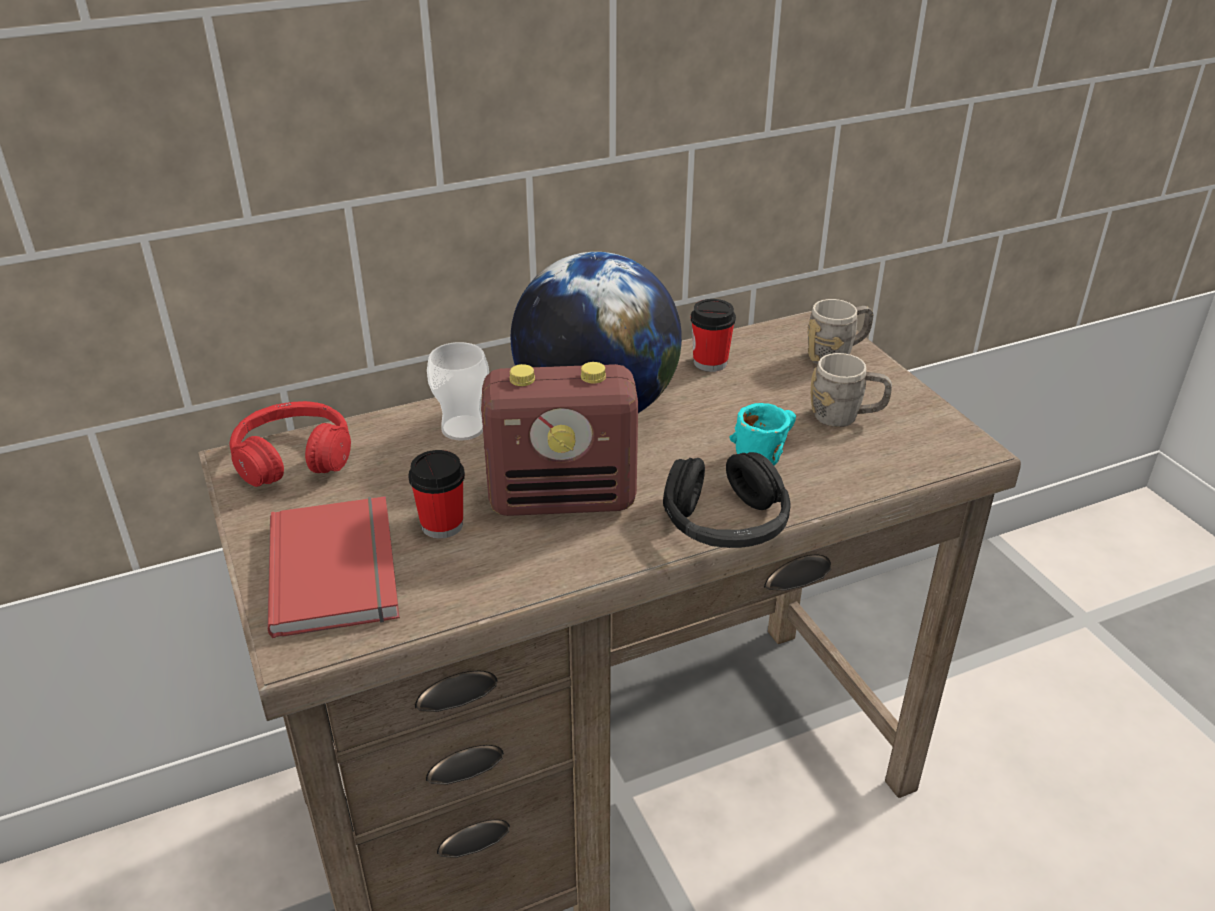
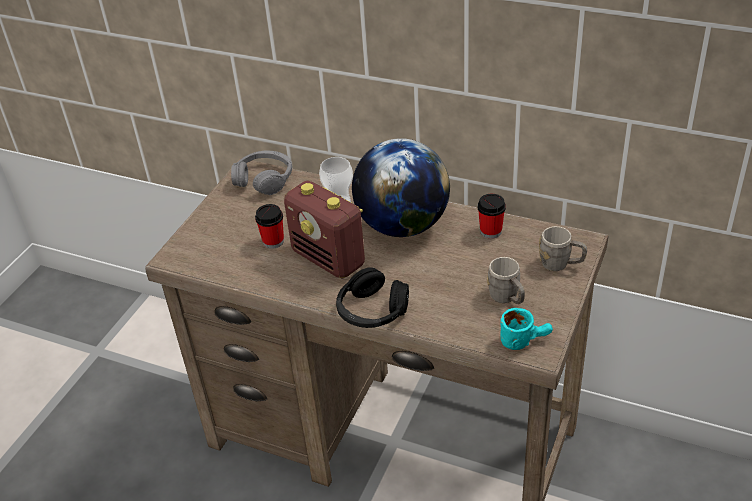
camera: 50 degrees right, 5 degrees up
red headphones [230,401,351,487] -> grey headphones [231,150,292,195]
red book [267,496,400,638] -> none
turquoise mug [730,403,796,465] -> turquoise mug moved to [500,308,553,350]

